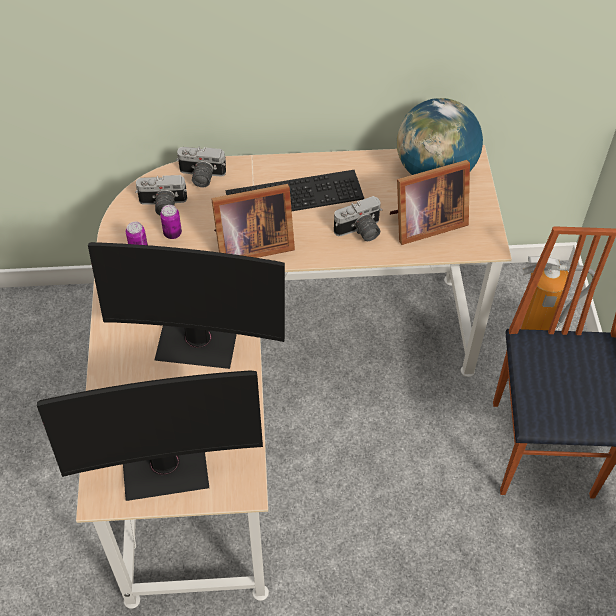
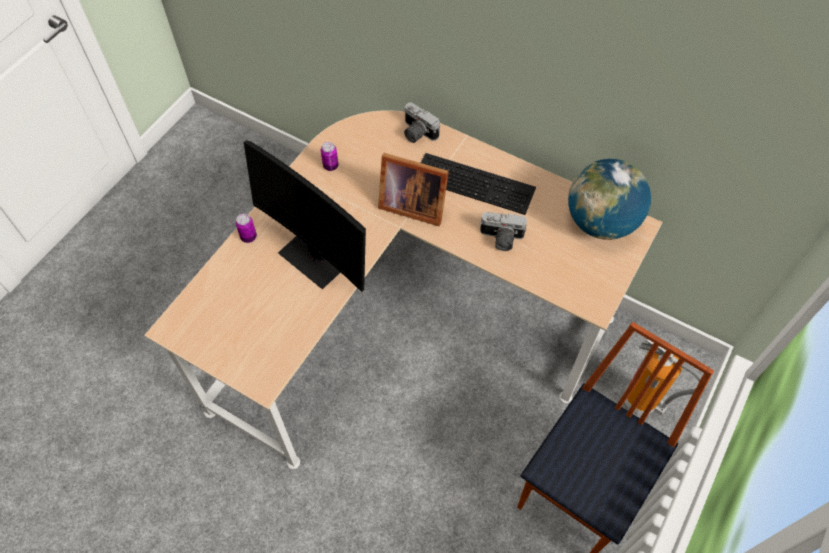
camera: 35 degrees right, 5 degrees up
monitor [37,370,263,501] -> none
camera [135,175,187,215] -> none
can [160,205,182,239] -> can moved to [235,214,257,243]
picture frame [390,160,470,245] -> none

